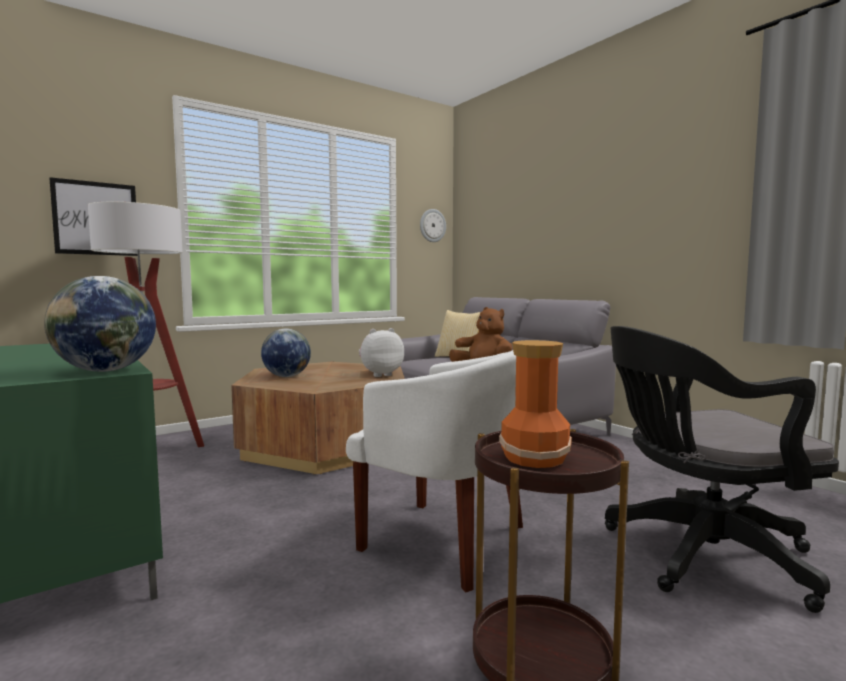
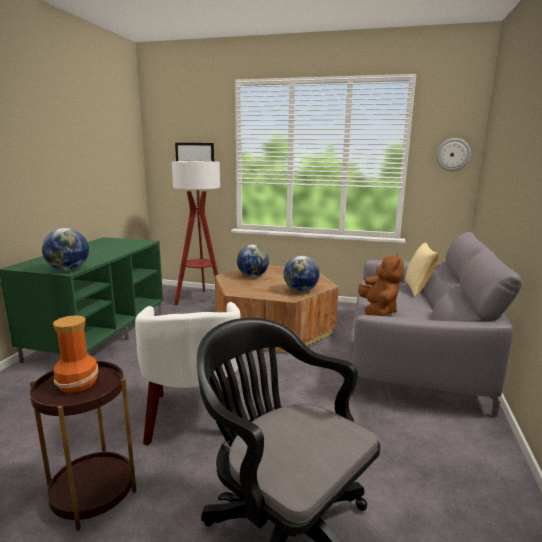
camera: 50 degrees right, 10 degrees up
plush toy [359,328,404,377] -> globe [284,256,319,292]

